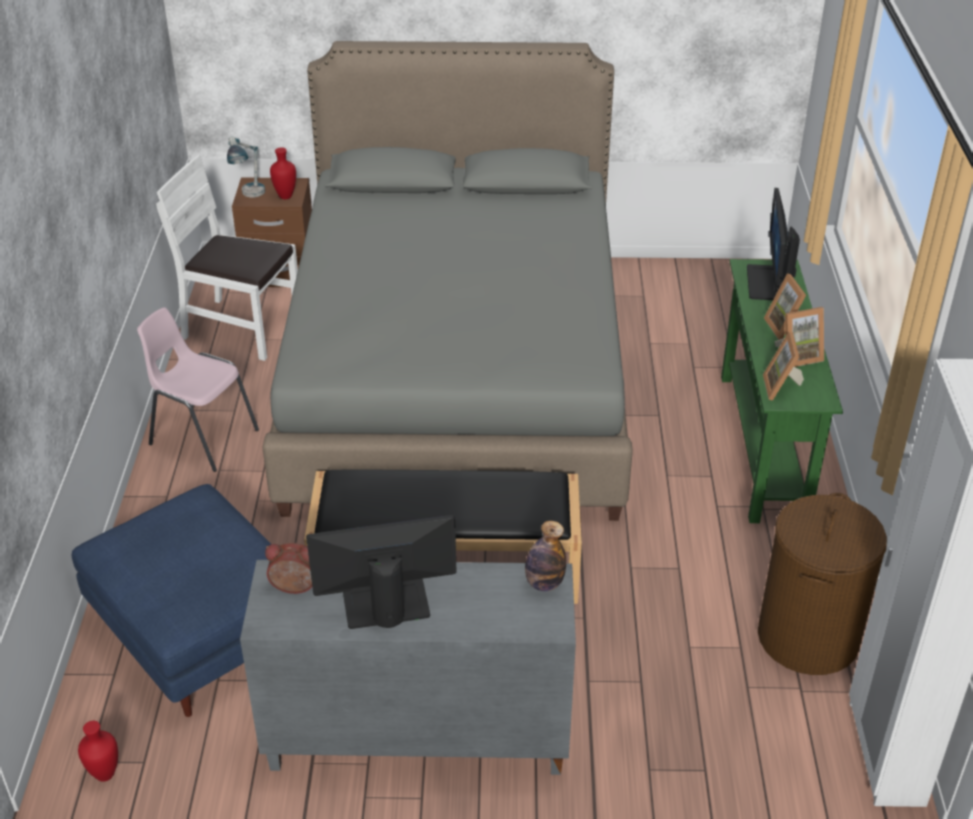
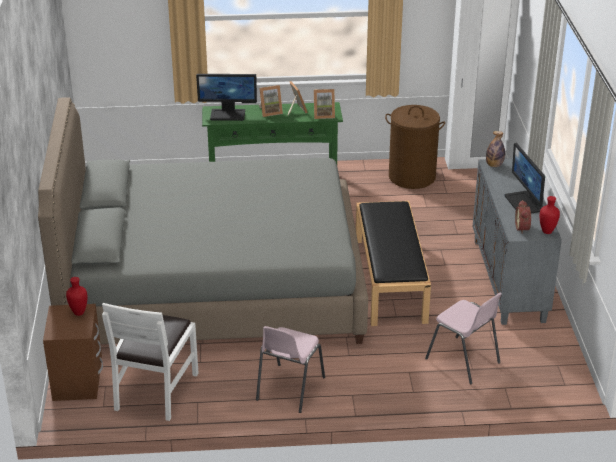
camera: 95 degrees left, 5 degrees down
blue ottoman [72,484,271,717] -> pink chair [425,293,502,385]
red vase [78,721,118,782] -> red vase moved to [540,196,560,234]
table lamp [227,137,265,197] -> none

